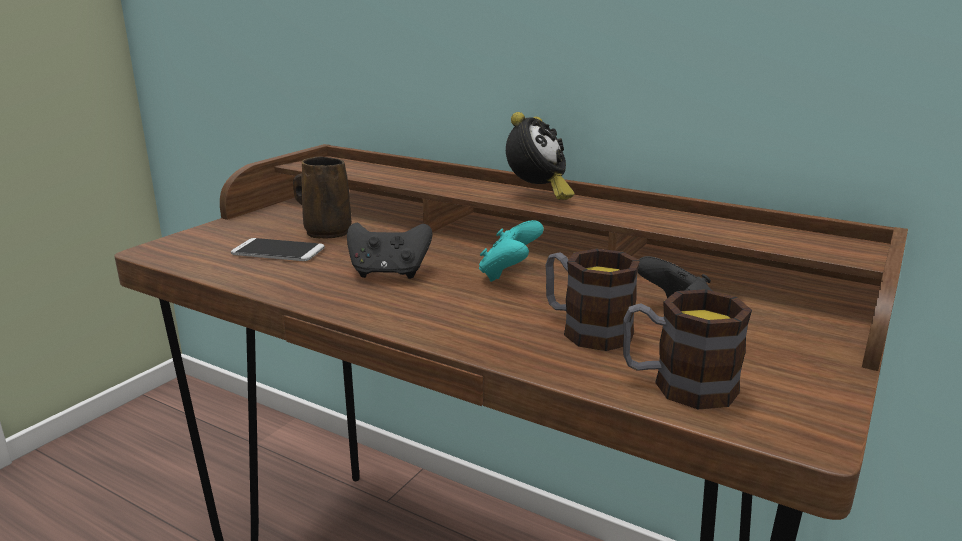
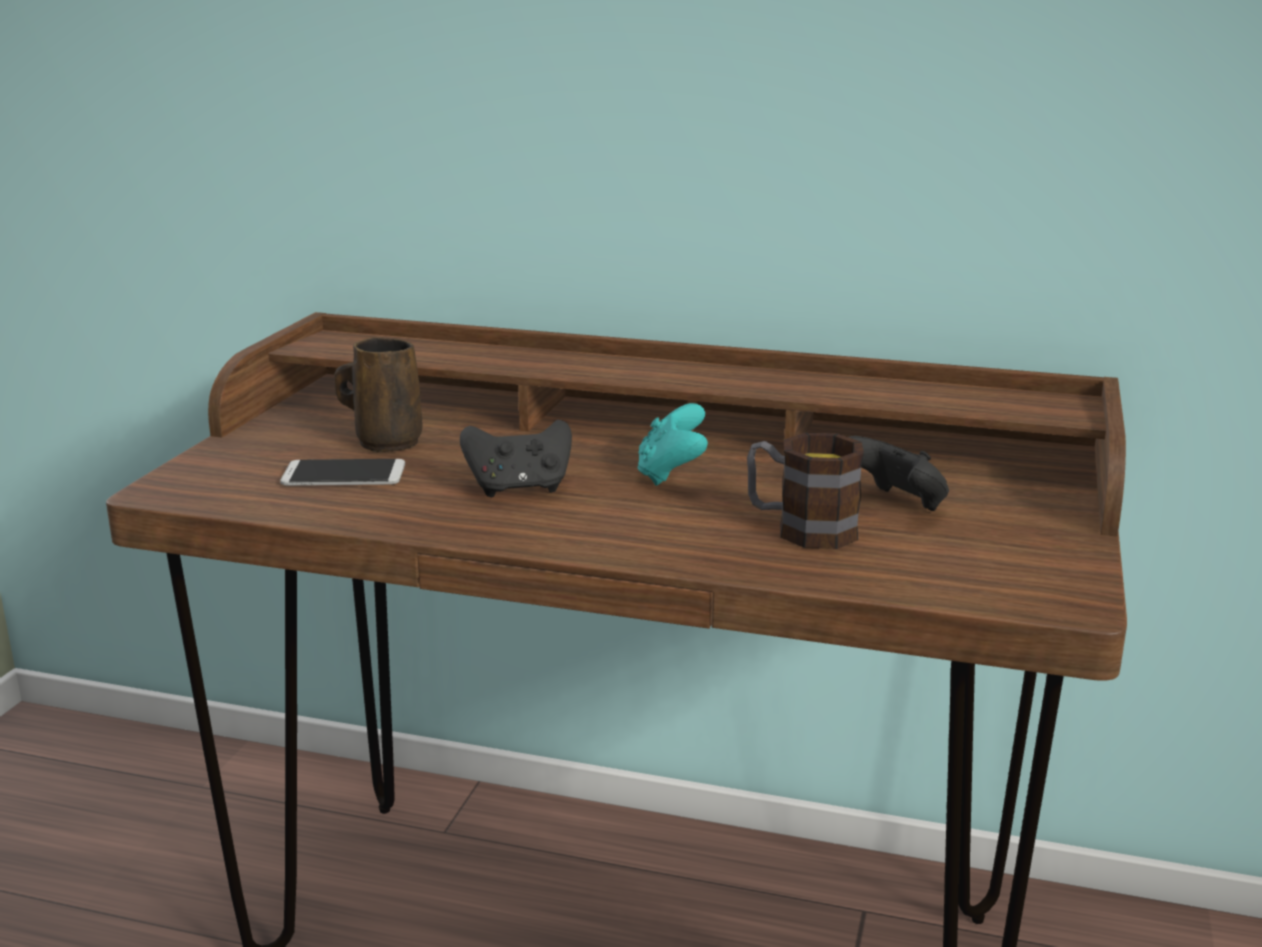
camera: 15 degrees left, 0 degrees up
alarm clock [506,112,575,200] -> none
mug [623,289,752,409] -> none

